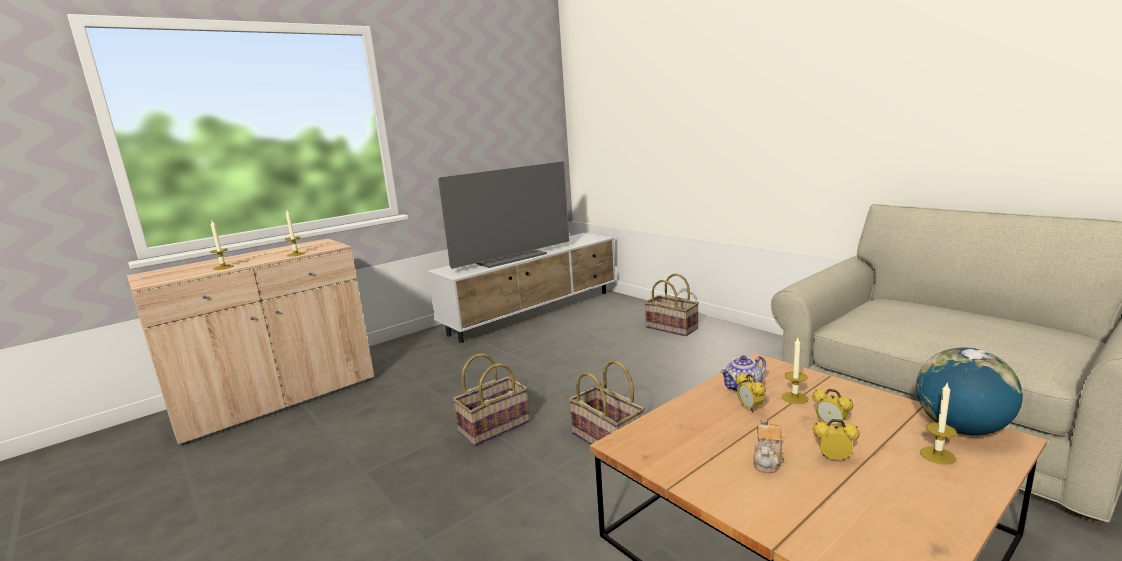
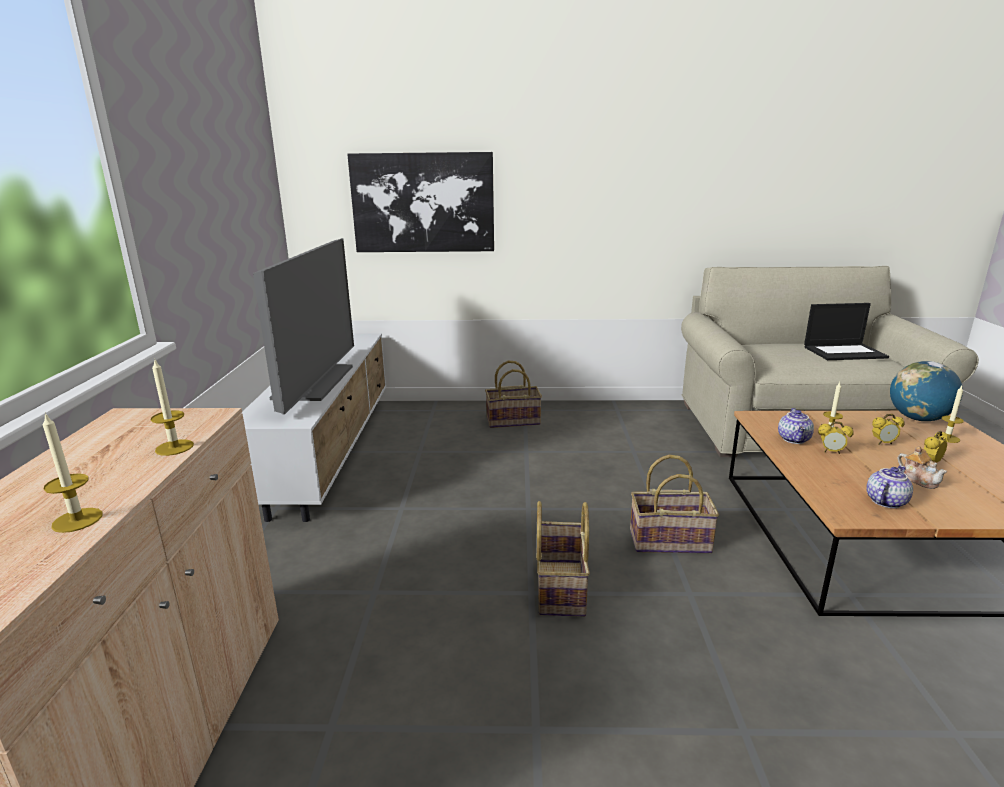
camera: 50 degrees left, 5 degrees up
none -> picture [347,152,494,252]
none -> laptop [804,303,889,360]
none -> teapot [866,465,913,508]

